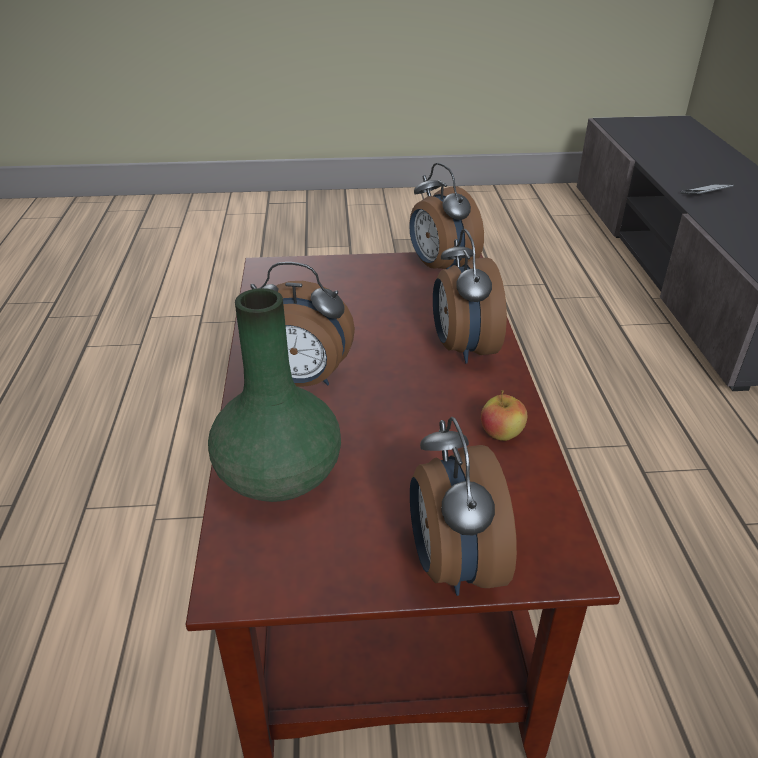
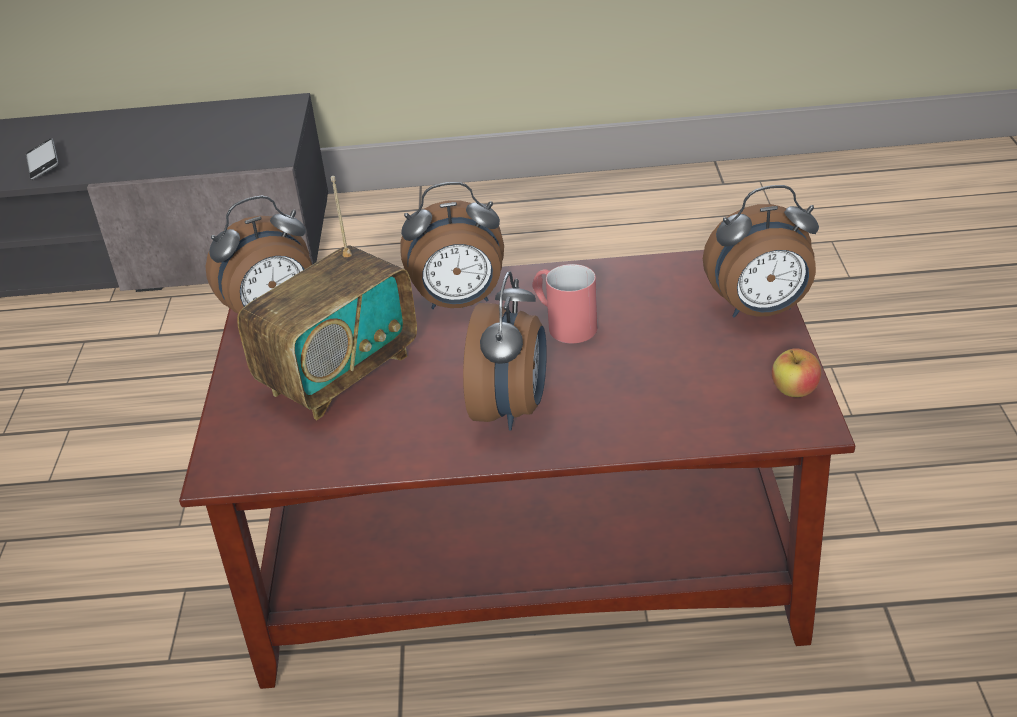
camera: 85 degrees left, 0 degrees up
green vase [208,288,341,502] -> none
apple [481,390,528,441] -> apple moved to [772,348,821,397]
none -> radio [237,176,417,420]
none -> red mug [532,264,597,344]

